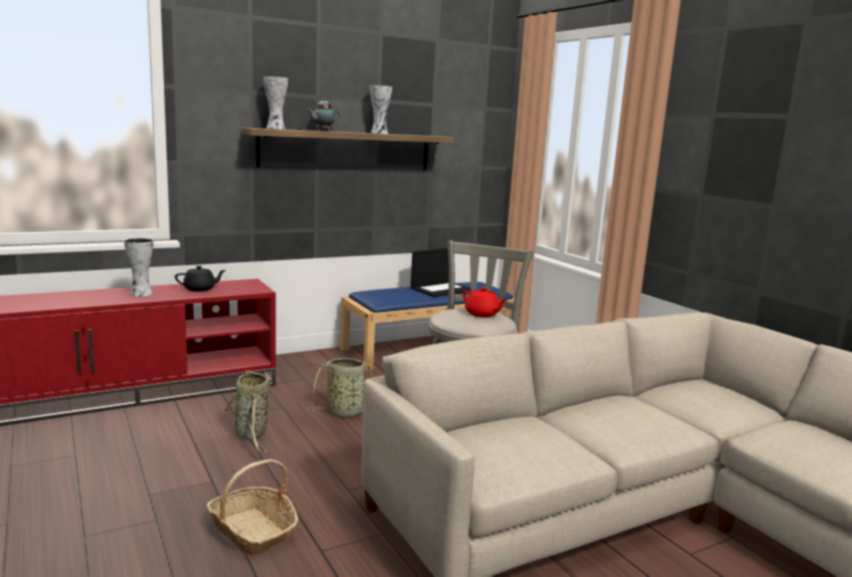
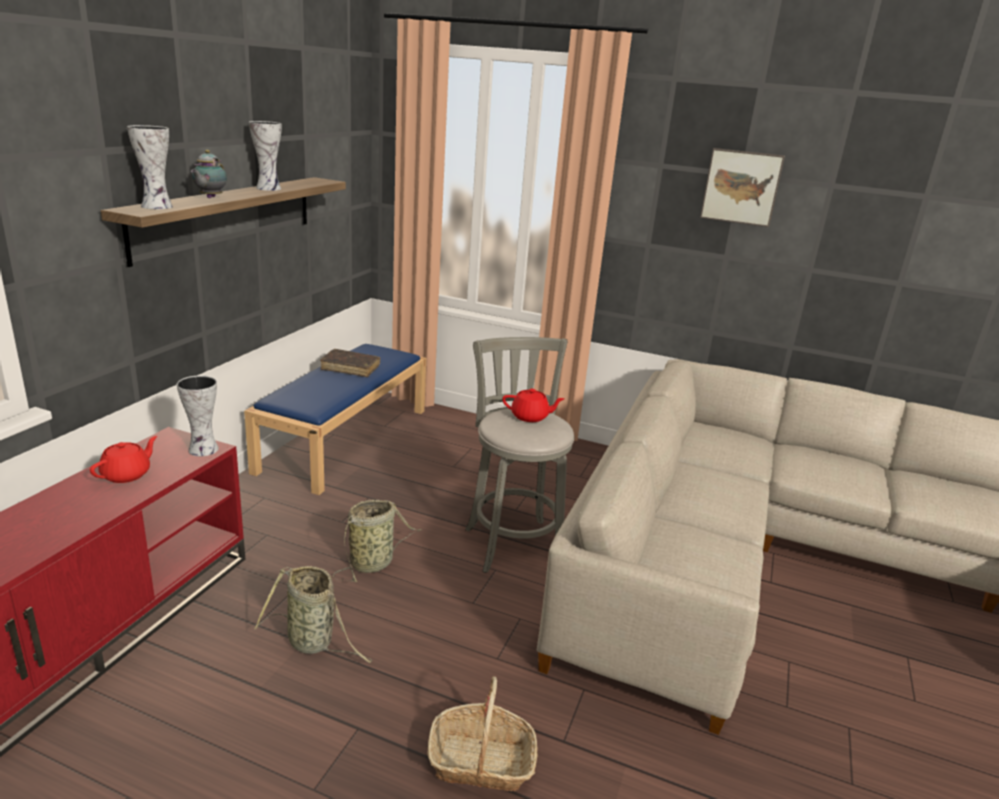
camera: 40 degrees left, 10 degrees up
vase [124,238,154,297] -> vase moved to [177,375,219,456]
black teapot [175,266,226,291] -> red teapot [90,436,157,483]
laptop [411,248,471,297] -> brown book [320,349,380,377]
none -> picture [700,148,785,227]

